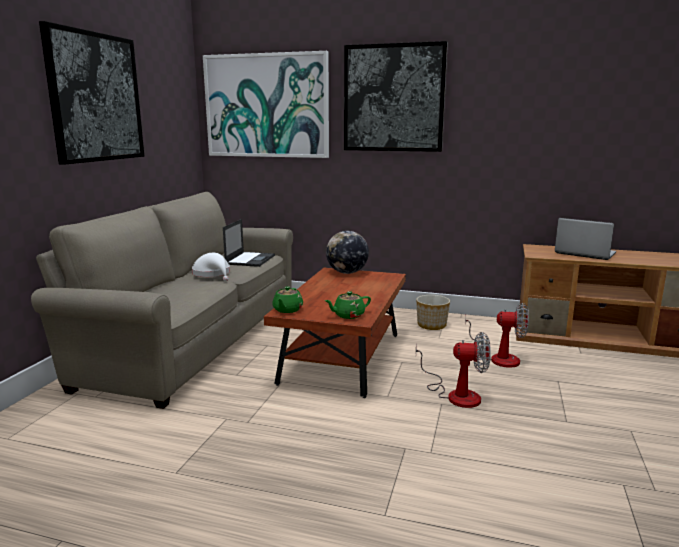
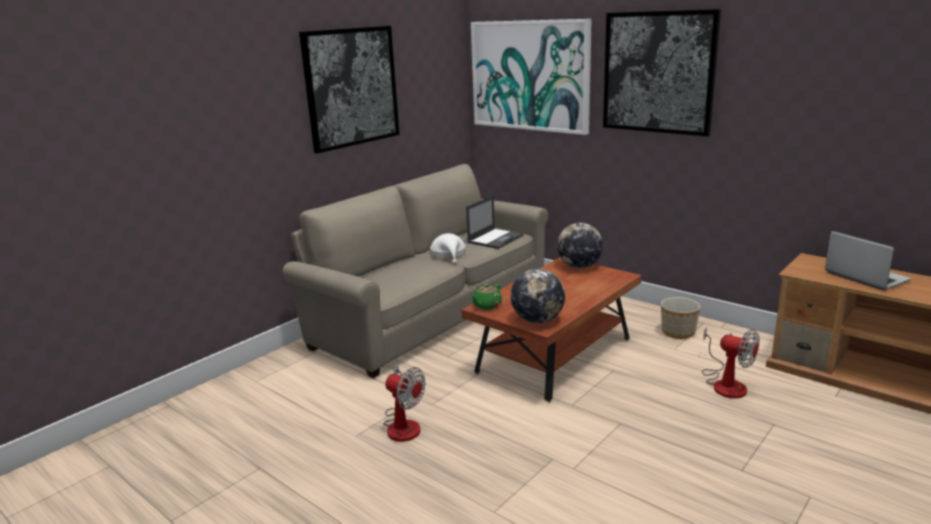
camera: 25 degrees right, 5 degrees up
green teapot [324,291,371,319] -> globe [511,269,565,323]
fan [416,332,491,408] -> fan moved to [384,363,426,442]

